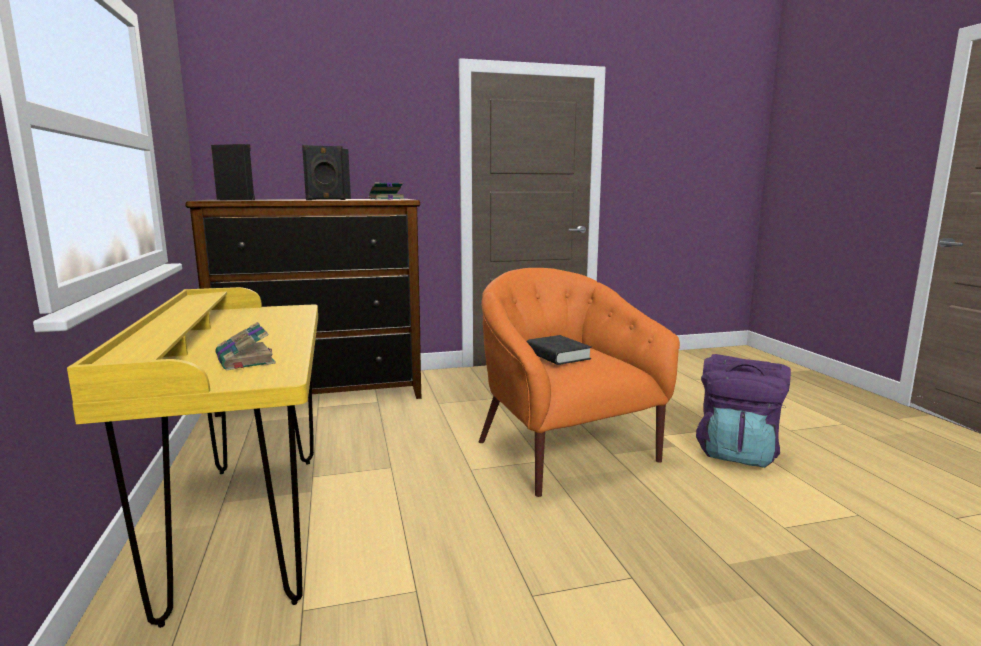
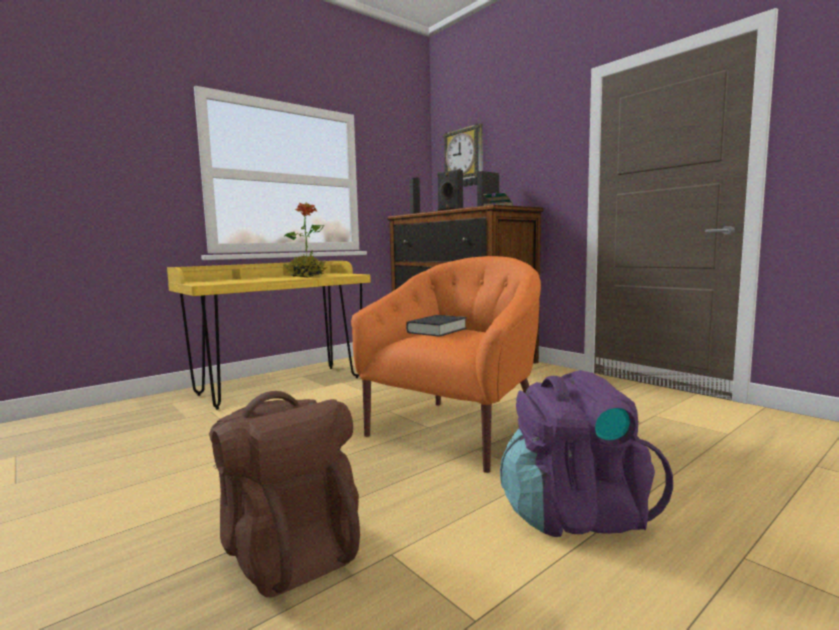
camera: 65 degrees right, 5 degrees down
book [215,322,276,371] -> none
none -> brown backpack [209,391,360,597]
none -> potted plant [283,202,327,277]
none -> wall clock [443,123,483,187]

